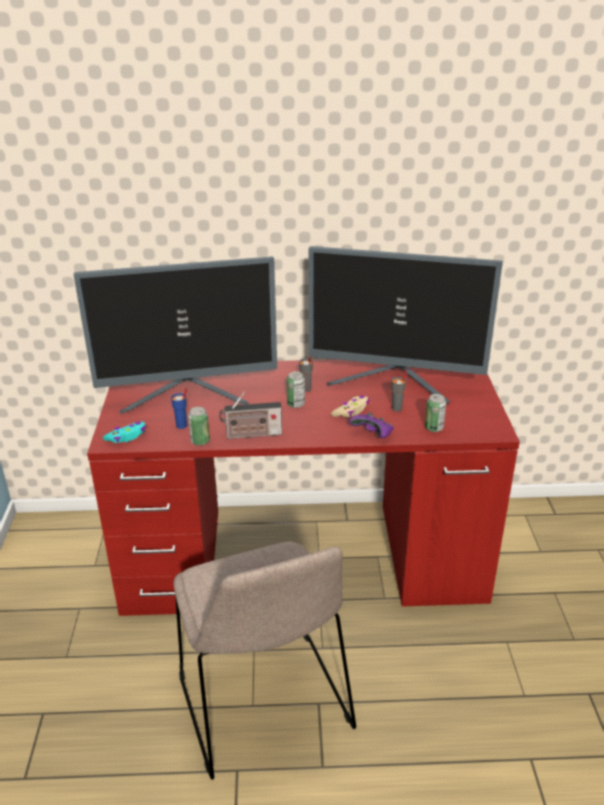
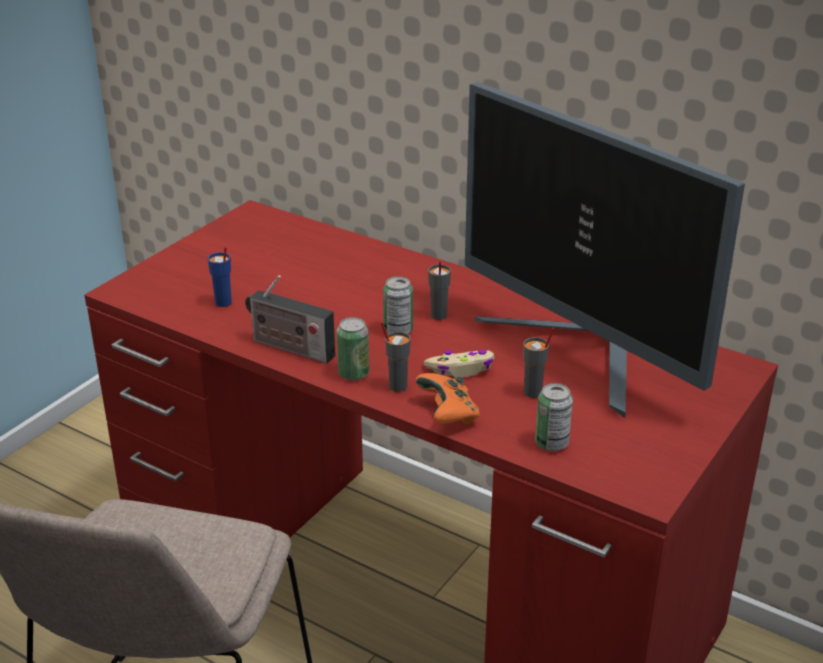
camera: 35 degrees right, 0 degrees up
monitor [74,256,277,414] -> none
turquoise game controller [103,422,146,443] -> none
can [188,407,210,446] -> can moved to [337,317,369,381]
purple game controller [349,412,394,438] -> orange game controller [415,373,480,424]
none -> grey cup [381,322,411,392]

